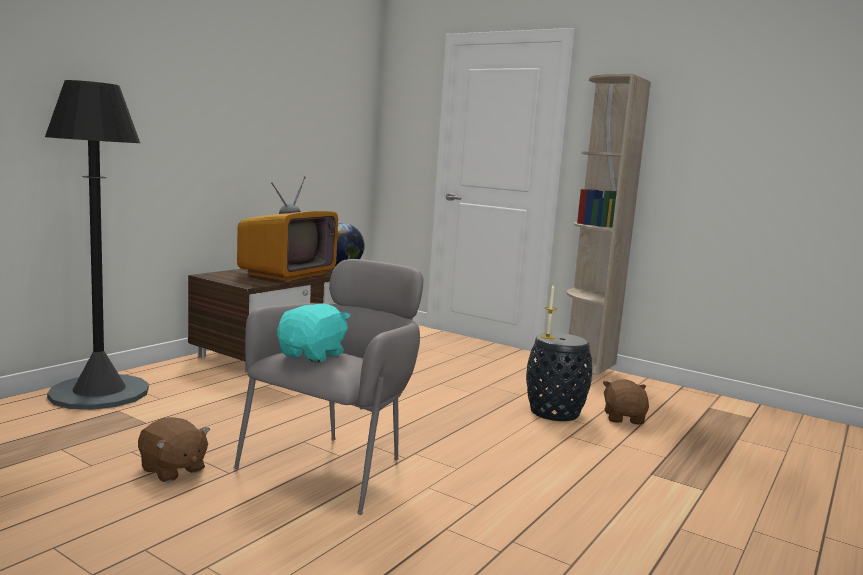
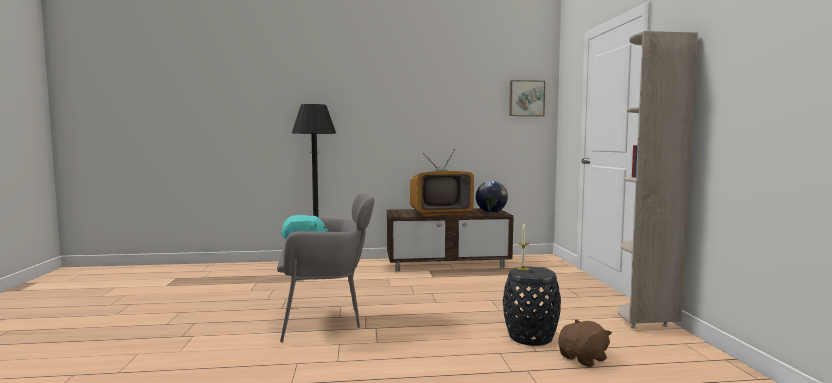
camera: 50 degrees right, 5 degrees down
brown plush toy [138,417,210,482] -> none
none -> picture [509,80,545,116]

